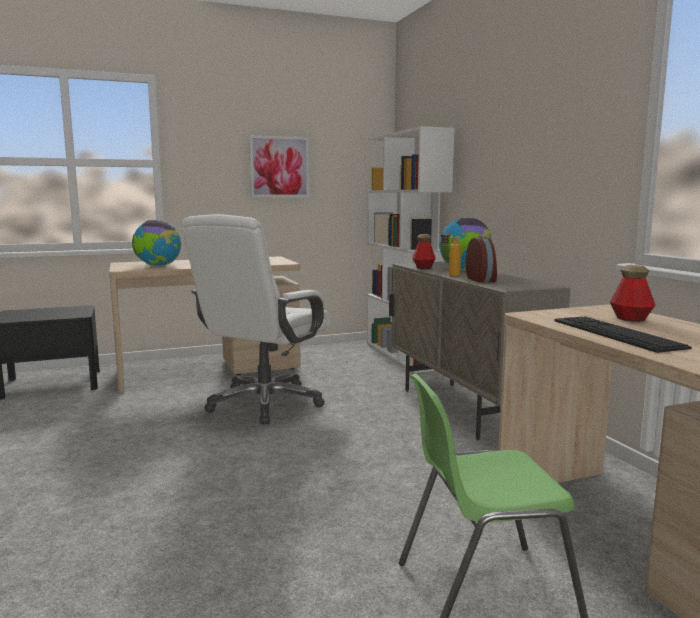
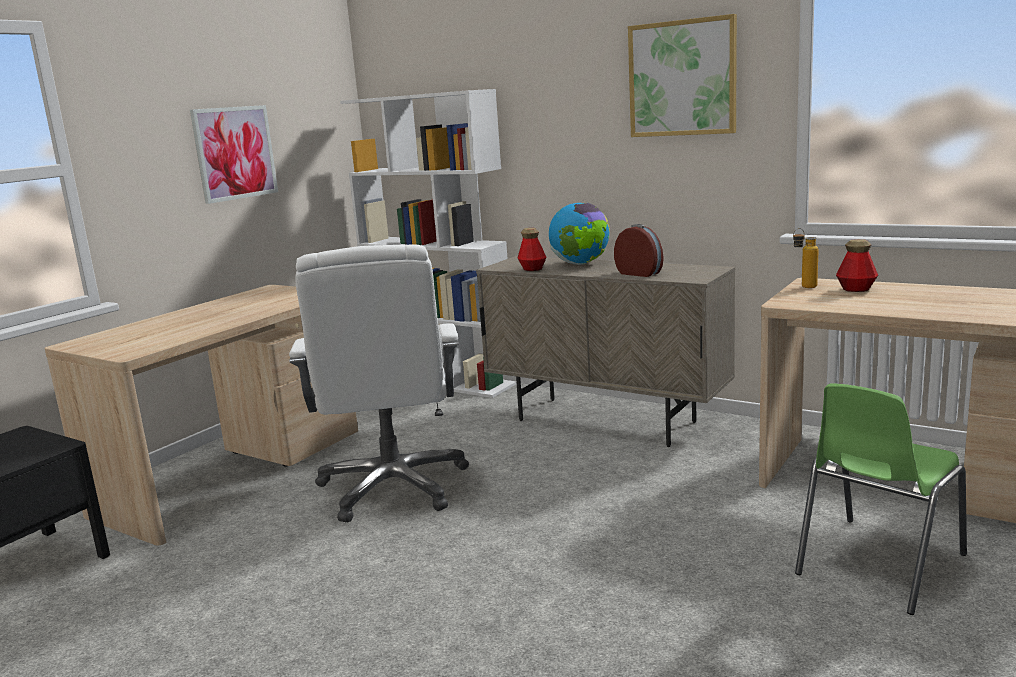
camera: 35 degrees left, 5 degrees up
globe [132,220,181,267] -> none
bottle [440,229,461,277] -> bottle moved to [793,228,819,288]
keyboard [555,317,692,353] -> none
none -> picture [628,14,737,137]

